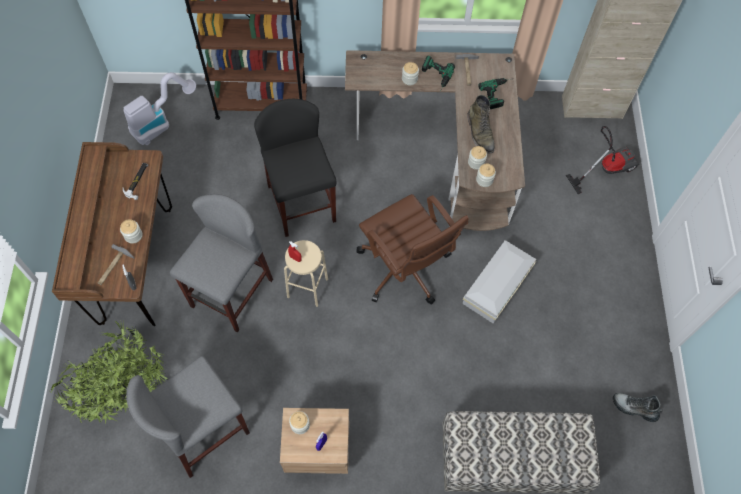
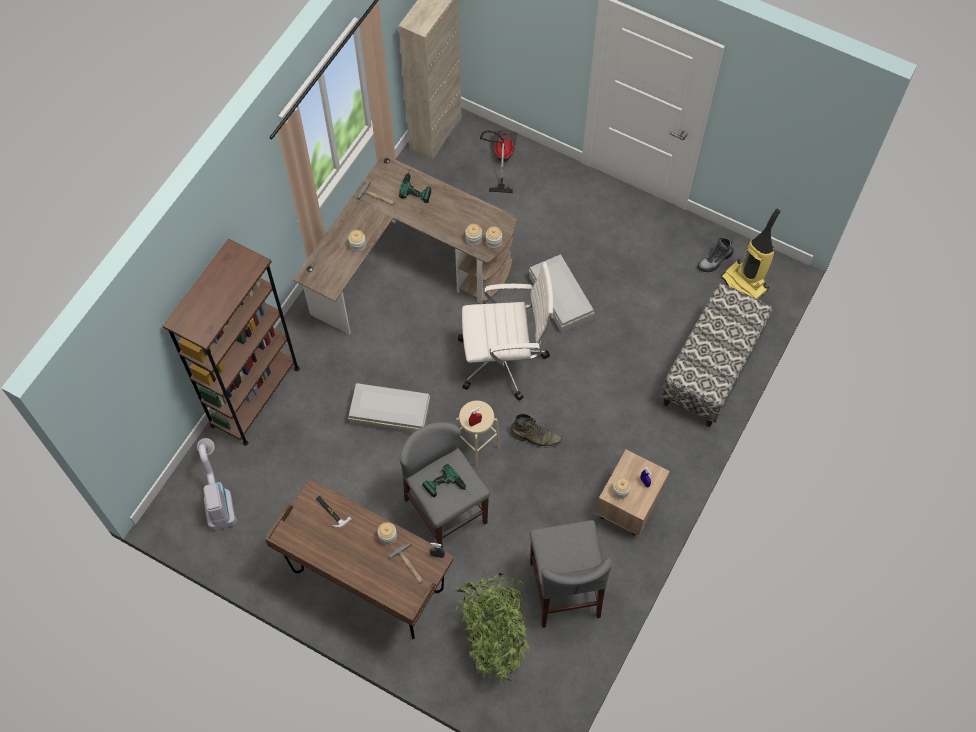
camera: 60 degrees left, 0 degrees up
black stool [254,99,337,237] -> white storage box [348,383,430,433]
brown office chair [357,194,469,305] -> white office chair [458,262,553,401]
power drill [422,55,455,92] -> power drill moved to [422,464,469,497]
green boot [467,95,495,153] -> green boot moved to [510,414,563,448]
none -> vacuum cleaner [721,209,781,299]

